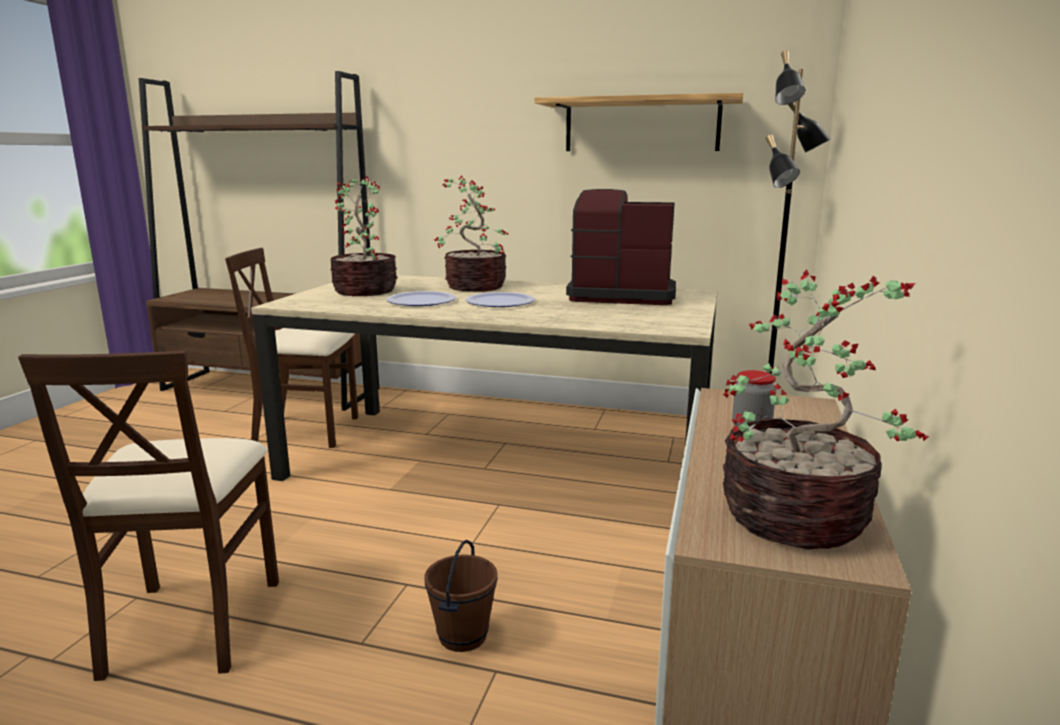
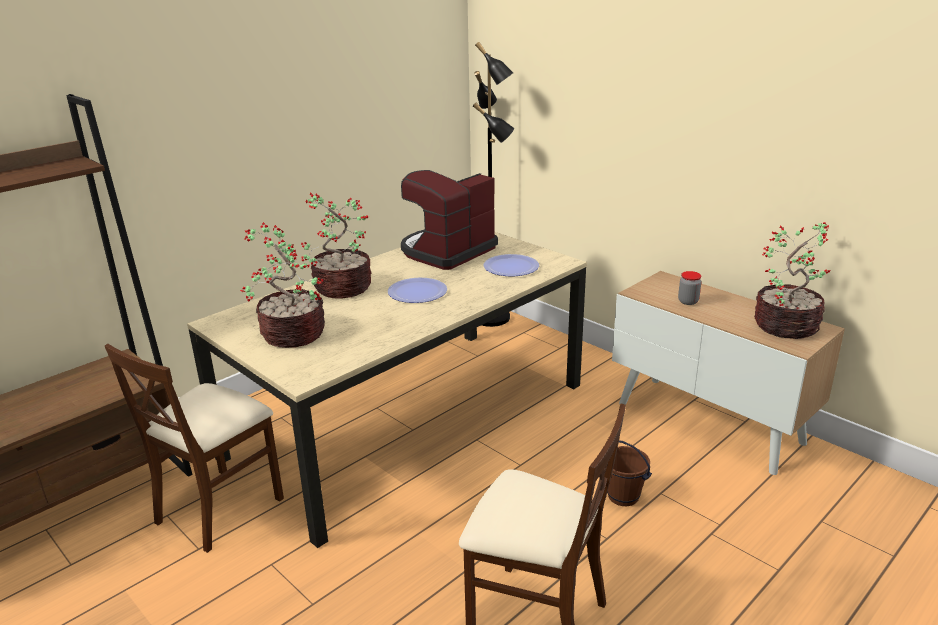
camera: 60 degrees left, 10 degrees up
plate [386,291,456,306] -> plate moved to [483,254,539,276]
shelf [534,93,743,151] -> none

